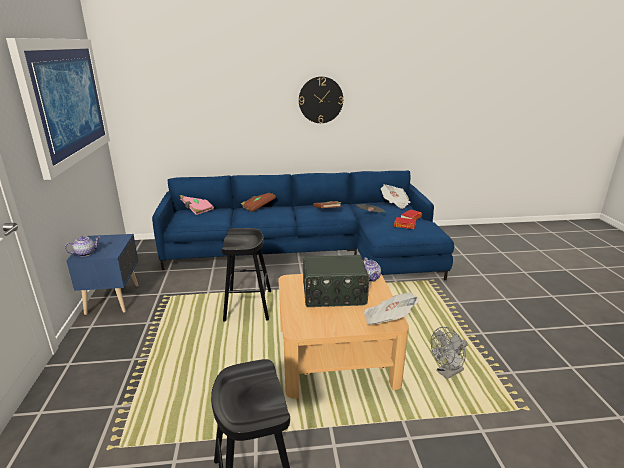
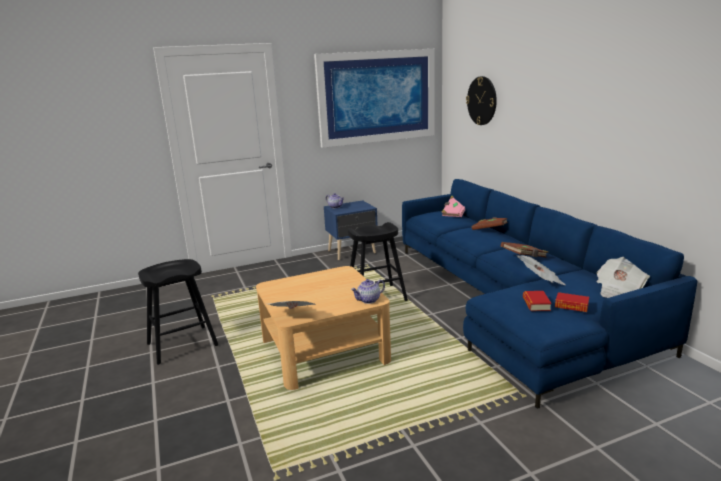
camera: 75 degrees right, 5 degrees down
wall clock [299,76,343,123] -> wall clock moved to [466,76,497,125]
radio [303,255,369,307] -> none
grey fan [431,327,468,379] -> none

